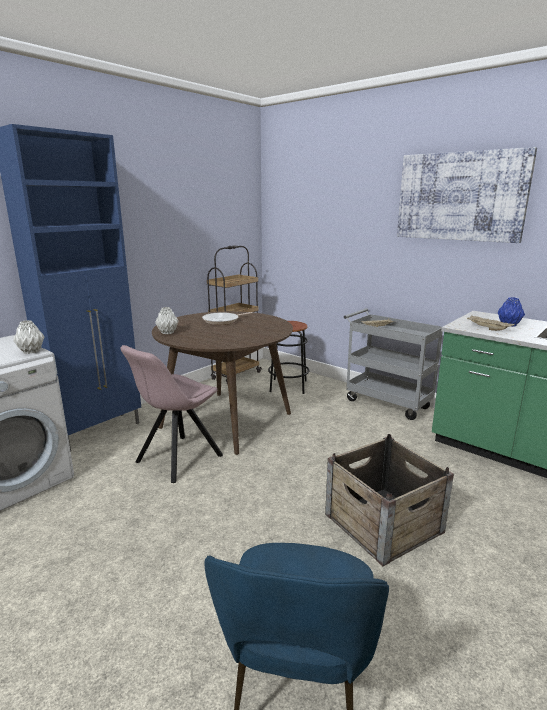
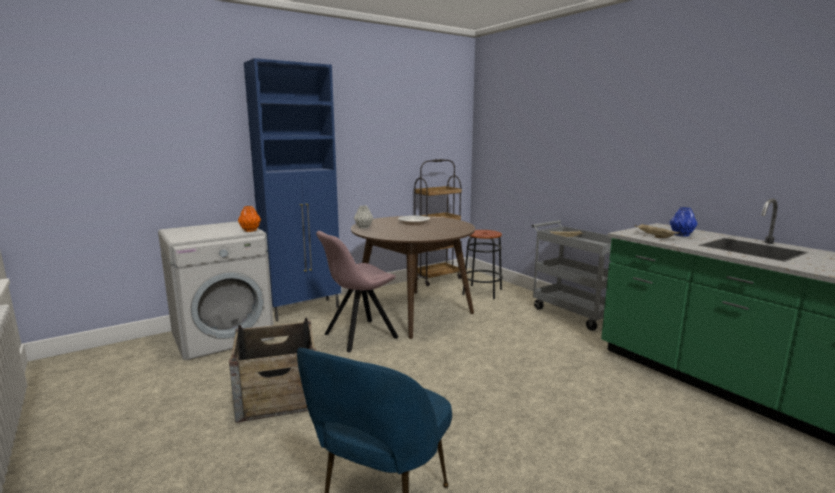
camera: 15 degrees right, 5 degrees down
grey vase [13,320,45,354] -> orange vase [238,206,261,232]
crate [325,434,454,566] -> crate moved to [229,318,316,423]
picture [397,147,537,243] -> none

